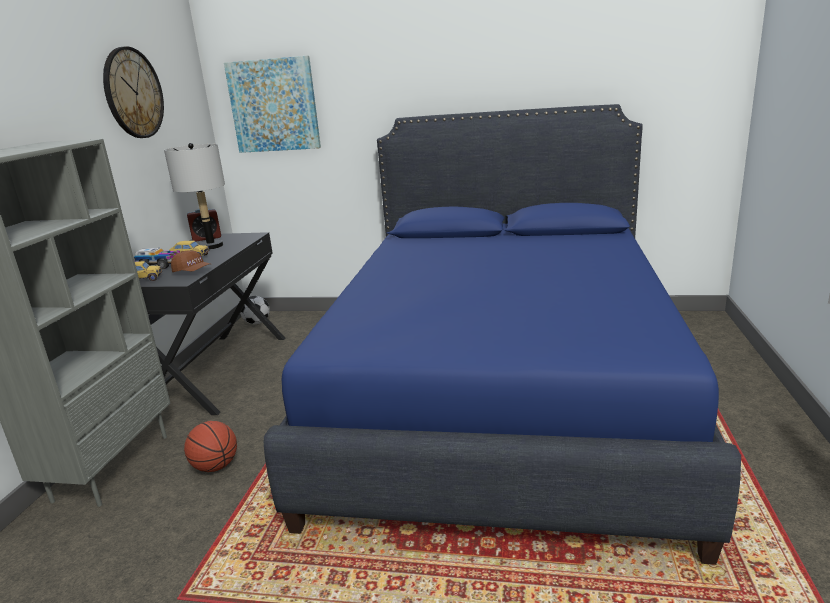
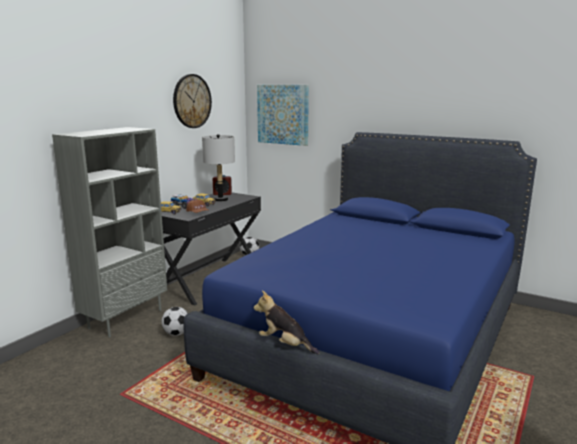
camera: 20 degrees right, 5 degrees down
basketball [184,421,237,472] -> football [161,307,188,336]
none -> plush toy [254,291,319,354]

